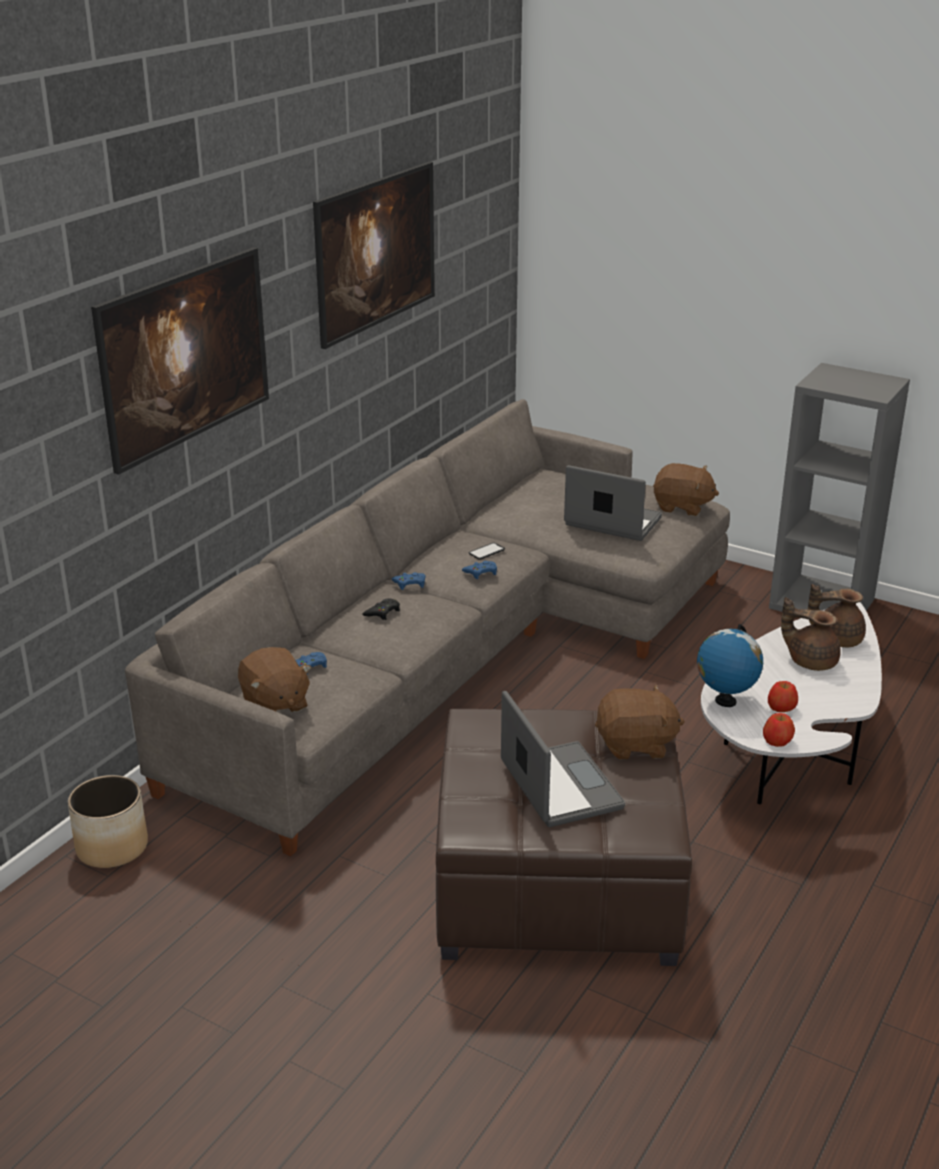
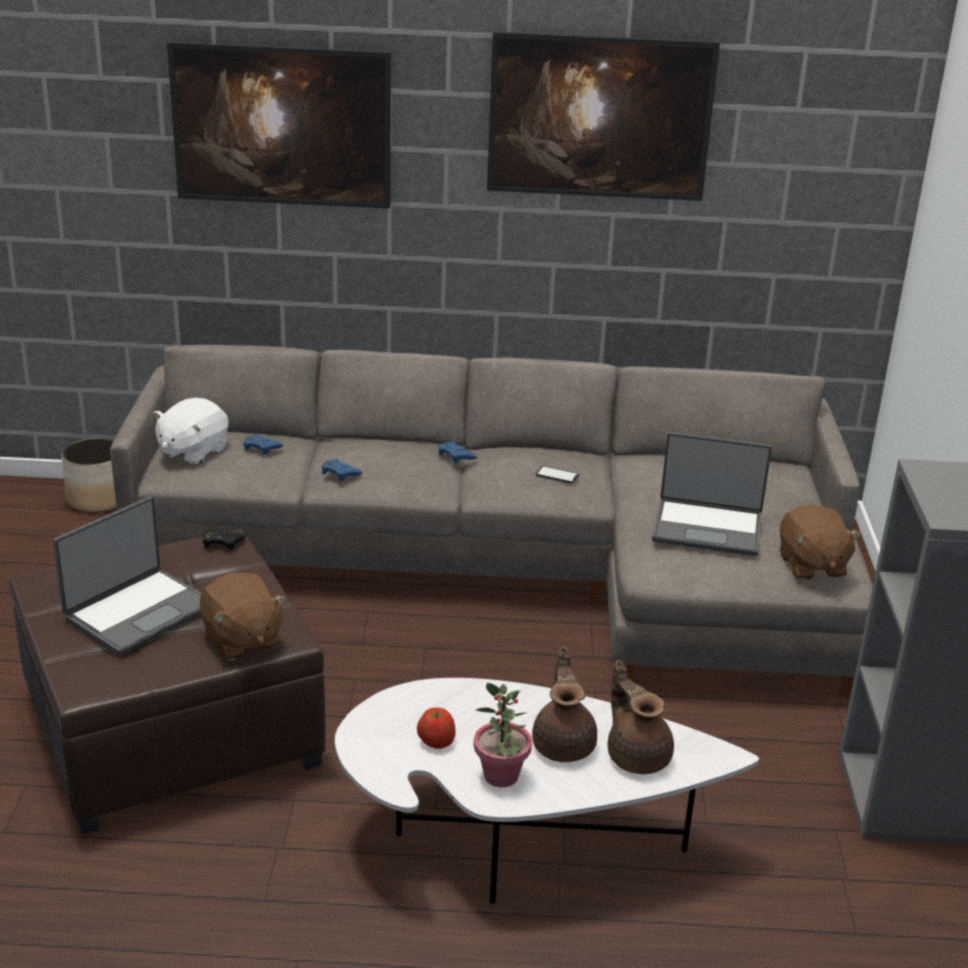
camera: 60 degrees right, 0 degrees up
brown plush toy [238,647,311,712] -> white plush toy [153,398,229,465]
black game controller [362,598,400,620] -> black game controller moved to [203,528,246,551]
blue game controller [462,561,497,579] -> blue game controller moved to [322,459,362,481]
laptop [564,465,662,541] -> laptop turned 105 degrees clockwise [652,432,772,556]
globe [697,624,763,707] -> none
apple [763,713,795,747] -> none
none -> potted plant [474,683,532,787]

